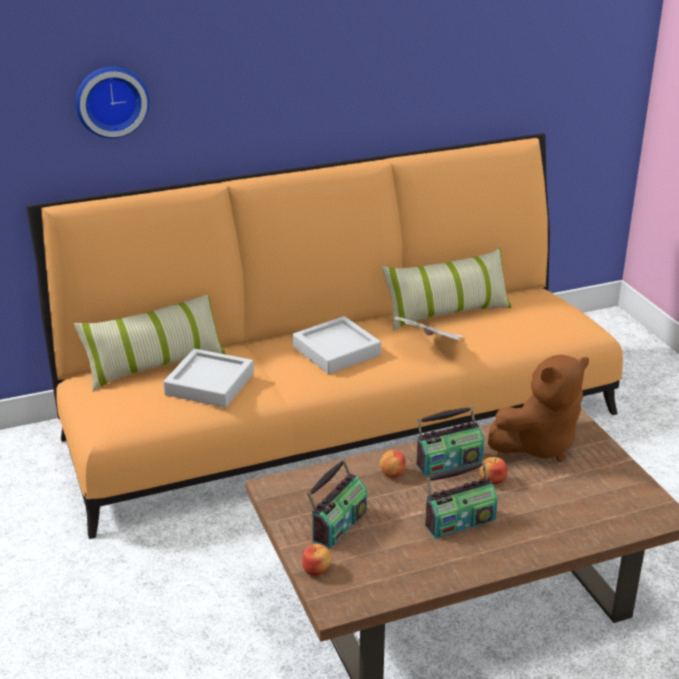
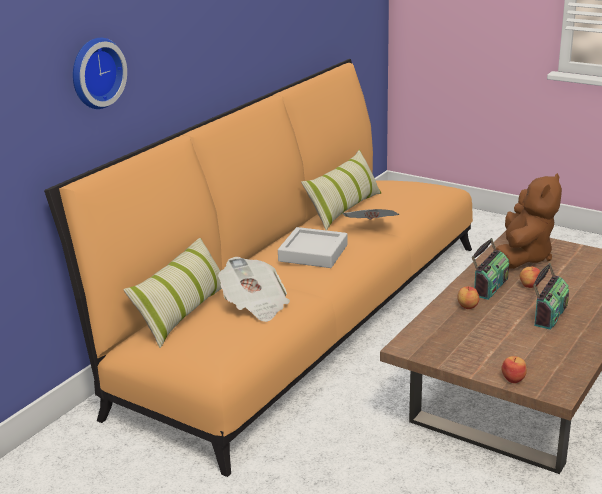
camera: 35 degrees left, 5 degrees down
grey tray [163,349,254,408] -> newspaper [218,257,290,322]
radio [307,459,367,548] -> none

